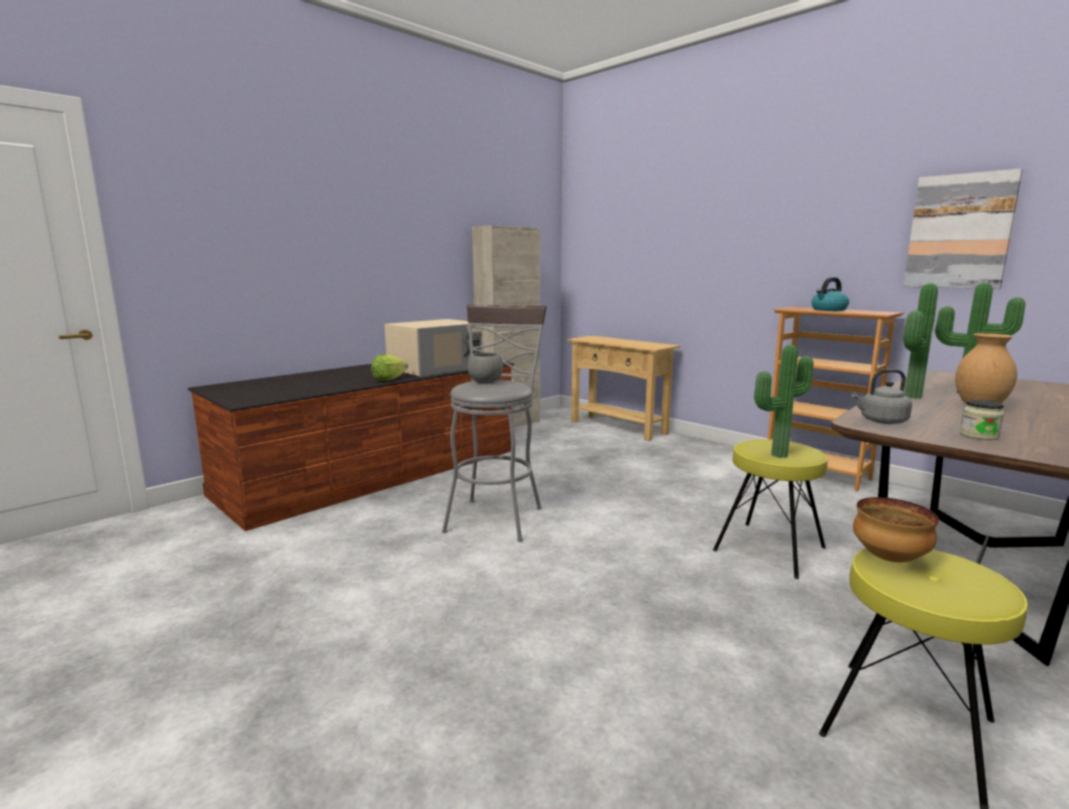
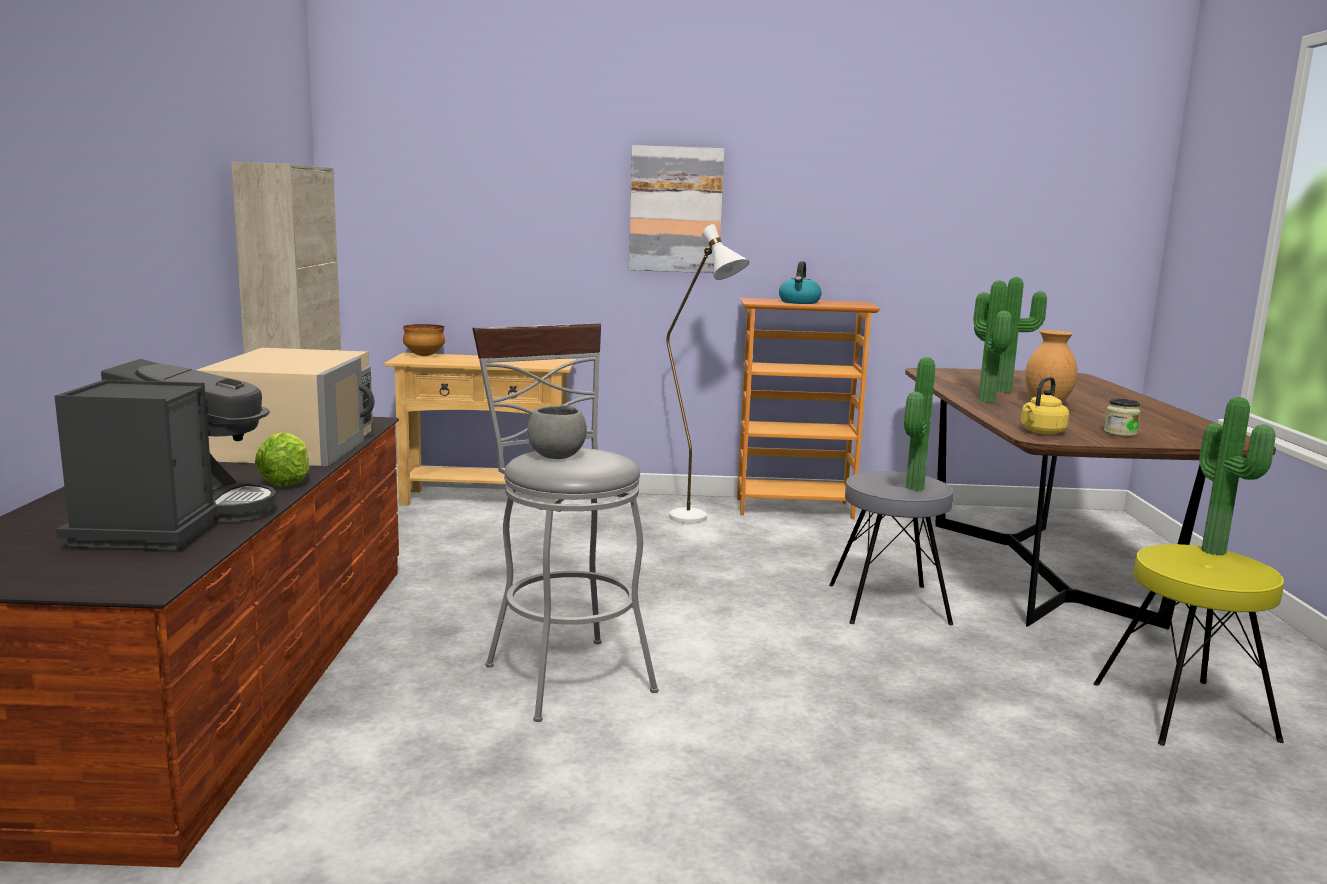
camera: 45 degrees left, 0 degrees up
yellow stool [713,439,828,579] -> grey stool [829,471,953,626]
grey kettle [852,369,912,424] -> yellow kettle [1021,377,1069,434]
bowl [853,497,939,562] -> bowl moved to [403,324,445,356]
picture [903,168,1023,289] -> picture moved to [629,145,724,273]
none -> coffee machine [54,359,277,550]
none -> white floor lamp [666,224,750,523]
none -> potted plant [1199,397,1275,555]

